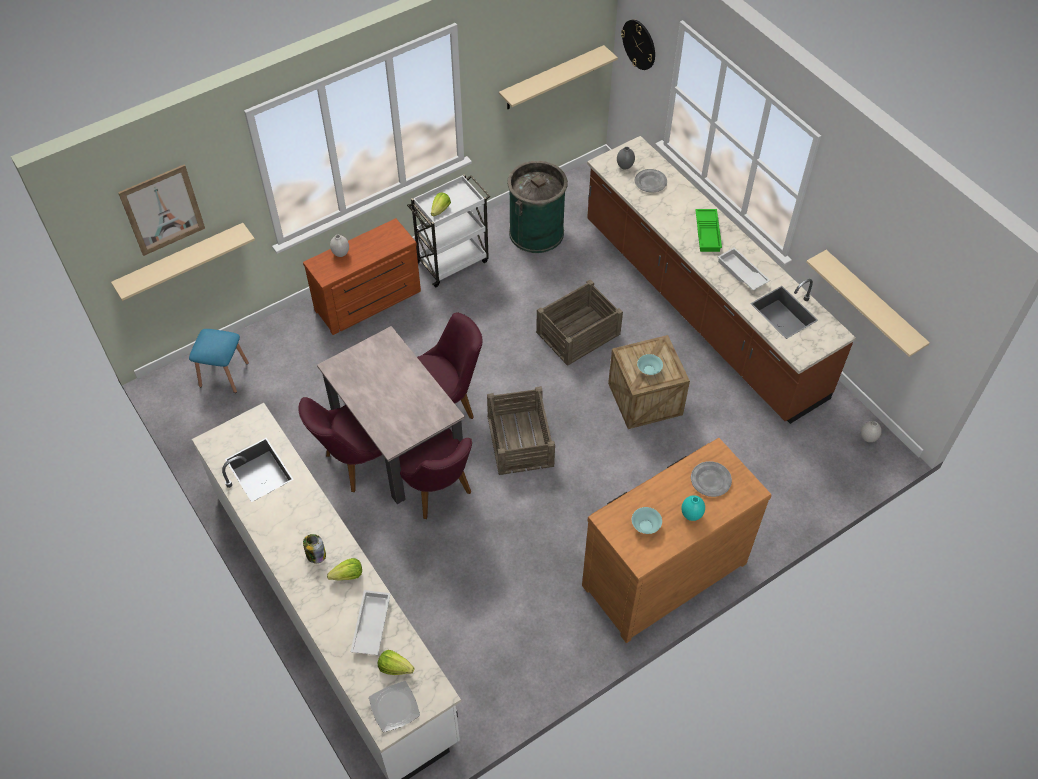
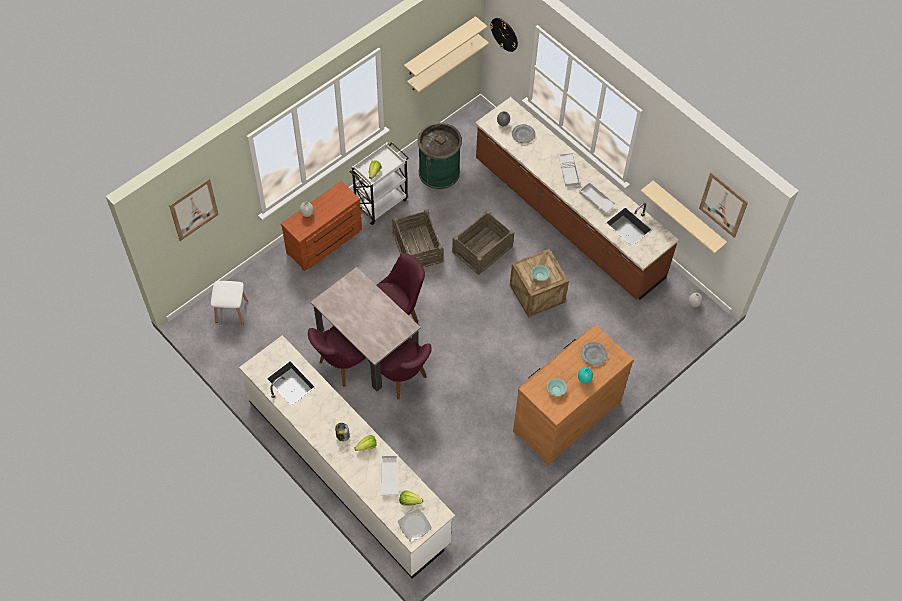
camera: 10 degrees left, 5 degrees up
beige shelf [111,223,255,301] -> beige shelf moved to [404,16,487,77]
blue stool [189,329,249,393] -> white stool [211,281,247,324]
crate [487,386,555,475] -> crate moved to [392,209,443,268]
green tray [695,209,722,252] -> white tray [558,152,581,186]
none -> picture [699,172,748,238]

